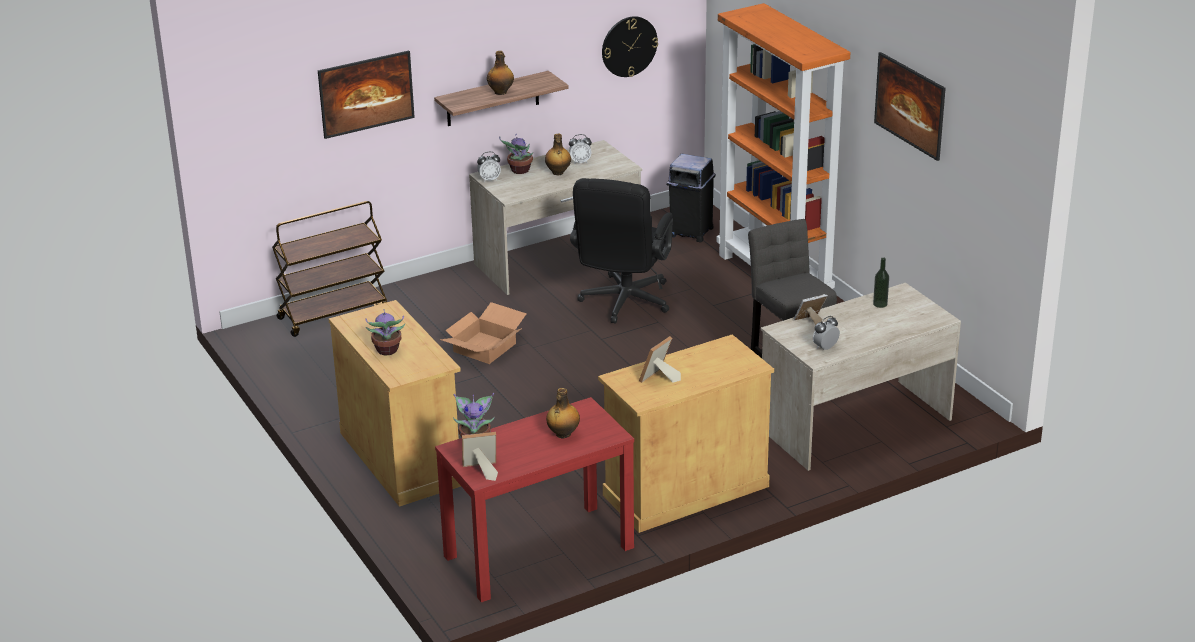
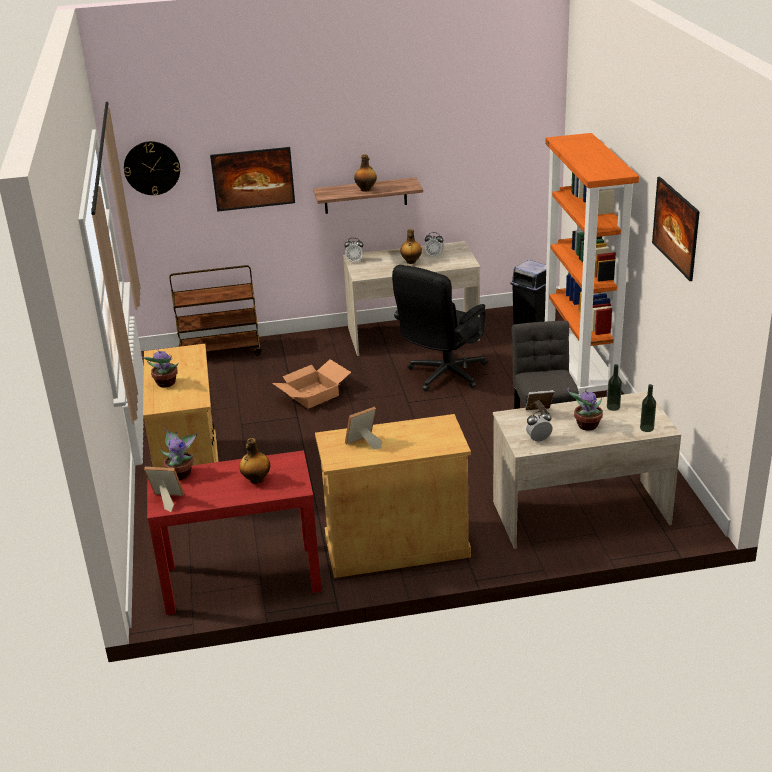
camera: 20 degrees right, 0 degrees up
potted plant [499,134,533,174] -> potted plant moved to [567,388,603,431]
wall clock [602,16,658,77] -> wall clock moved to [124,141,180,195]
none -> bottle [640,384,656,432]

